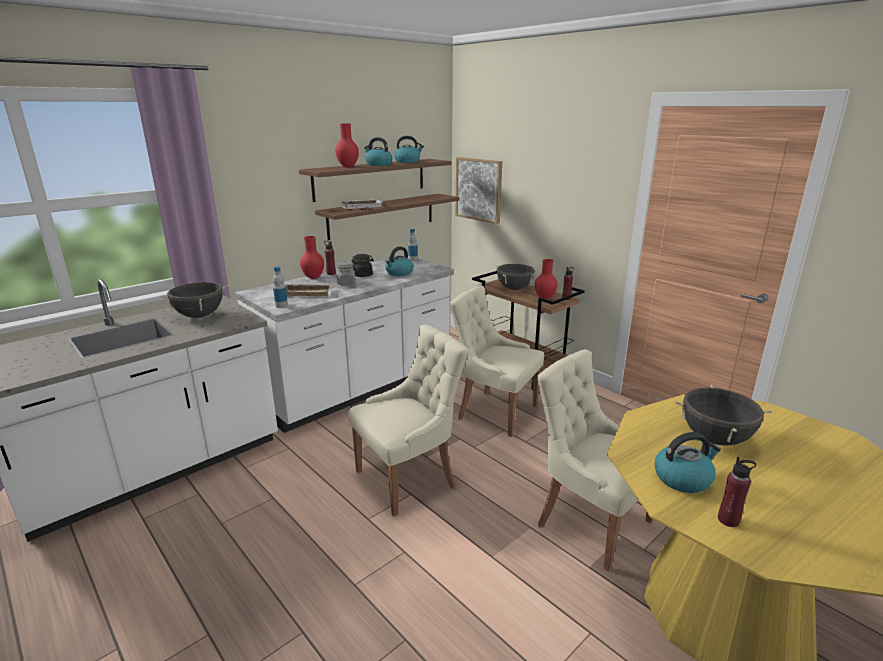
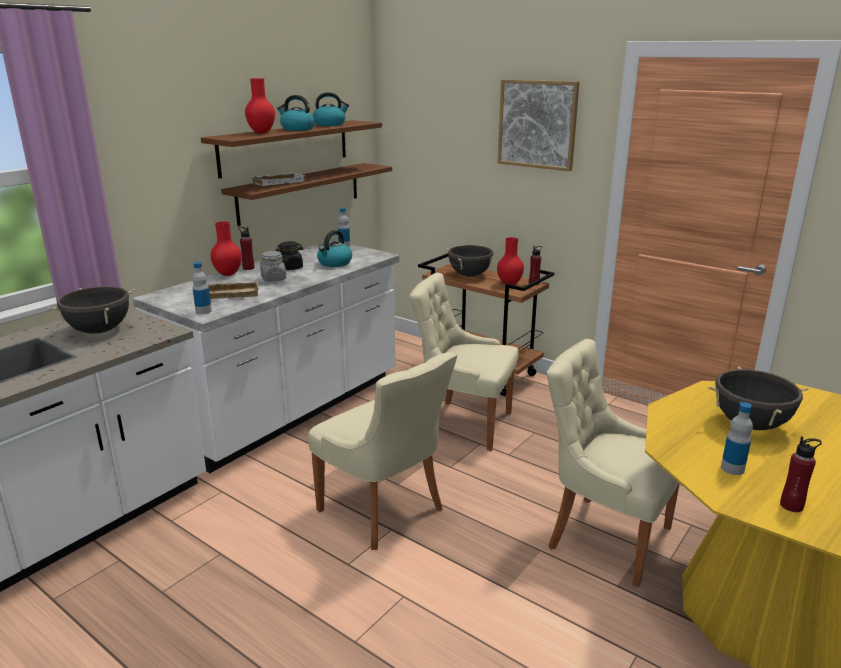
camera: 10 degrees left, 0 degrees up
beige chair [348,324,469,517] -> beige chair turned 90 degrees clockwise [308,352,457,550]
picture [456,157,502,224] -> picture moved to [498,79,580,171]
kettle [654,432,721,493] -> bottle [721,402,753,475]

